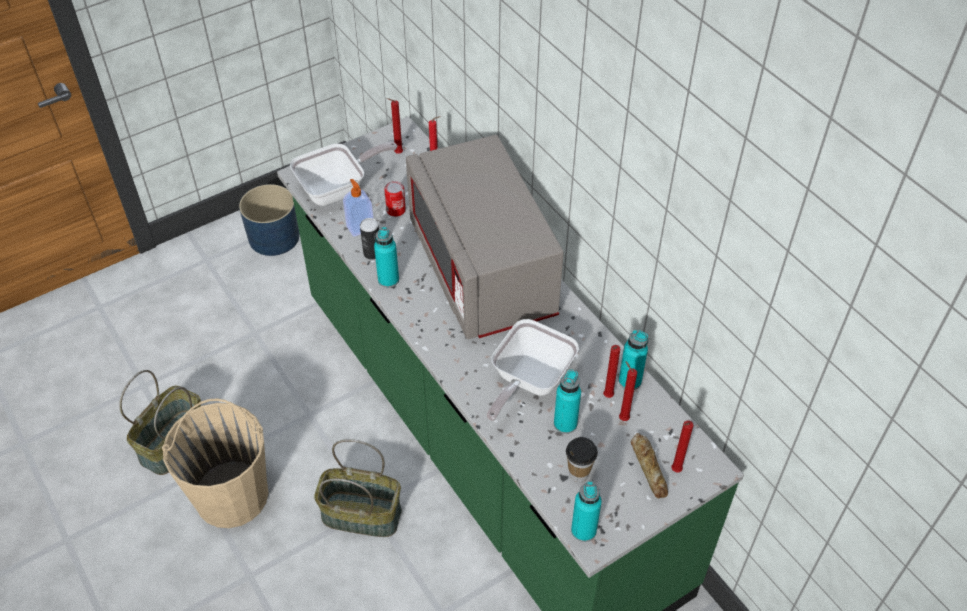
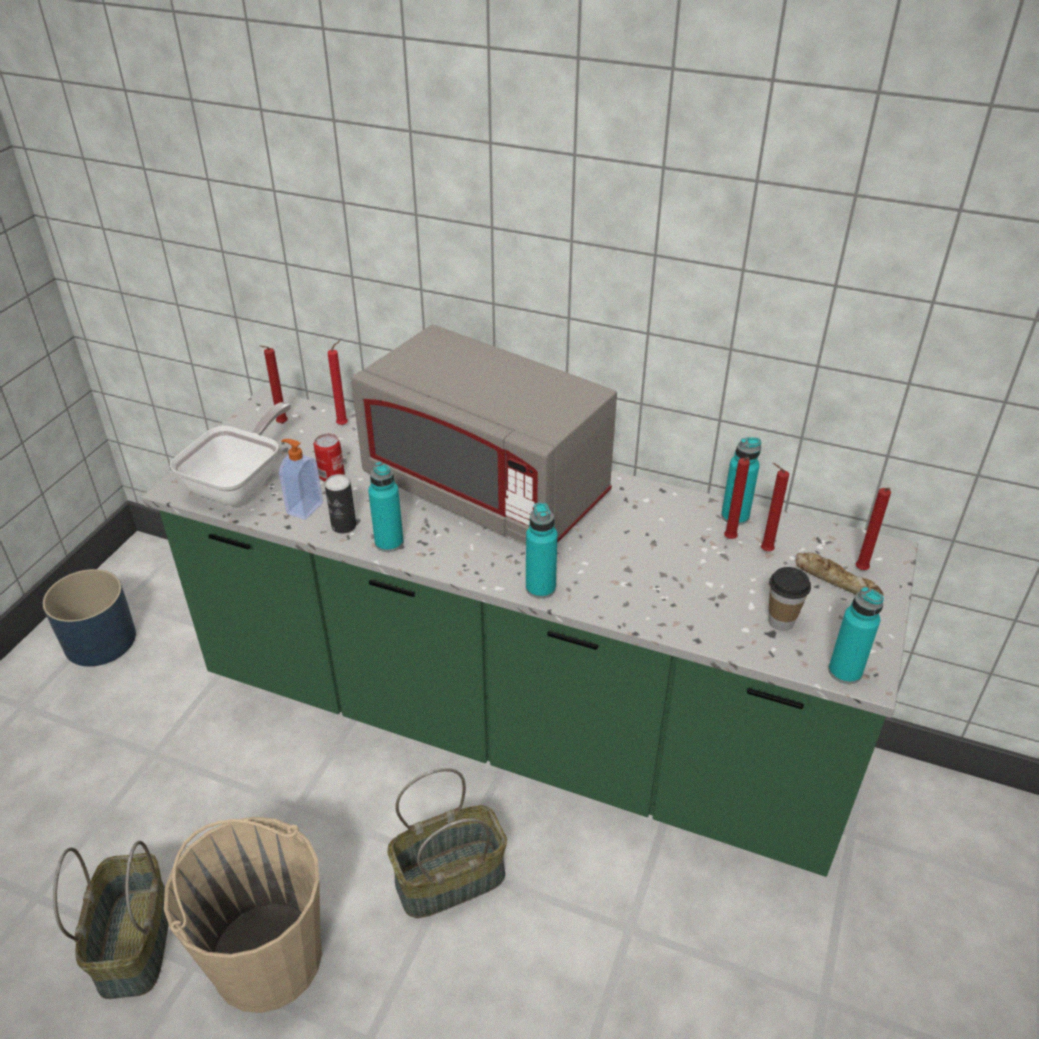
camera: 35 degrees left, 10 degrees down
frying pan [487,319,579,421] -> none
turquoise bottle [554,370,581,434] -> turquoise bottle moved to [526,502,558,599]

